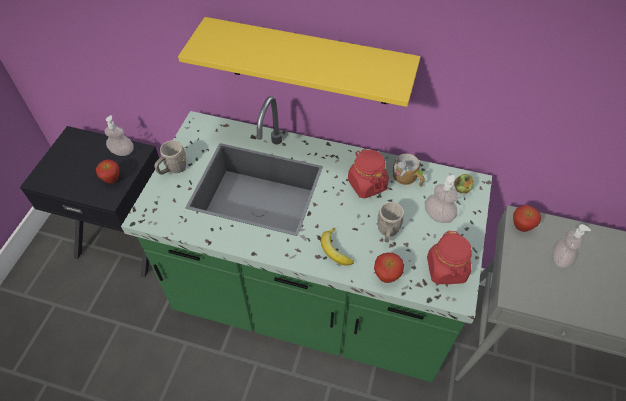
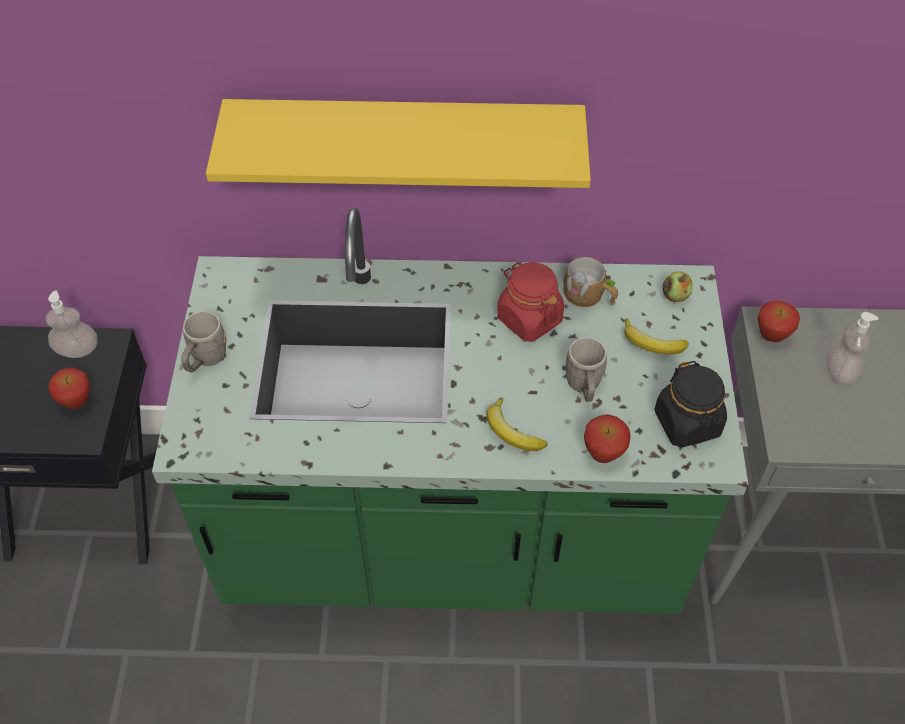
camera: 15 degrees left, 0 degrees up
soap dispenser [425,175,458,223] -> banana [624,318,689,354]
red jar [427,230,472,284] -> black jar [654,361,727,448]

